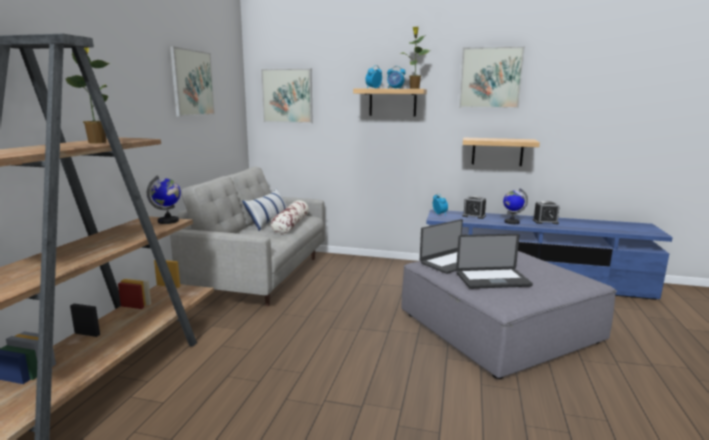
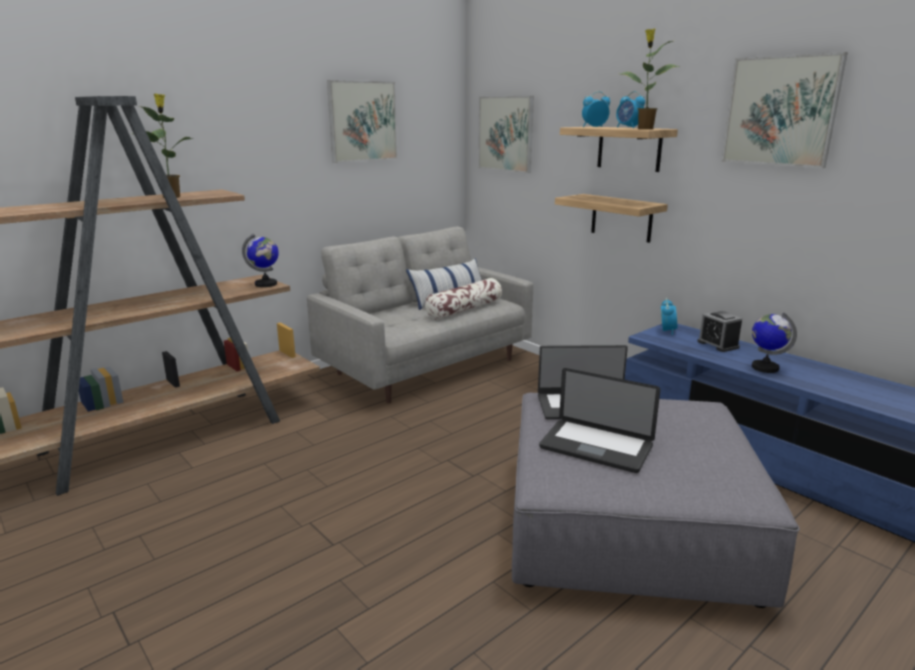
camera: 35 degrees right, 5 degrees up
shelf [463,138,540,166] -> shelf moved to [555,194,668,243]
alarm clock [533,201,560,224] -> none

